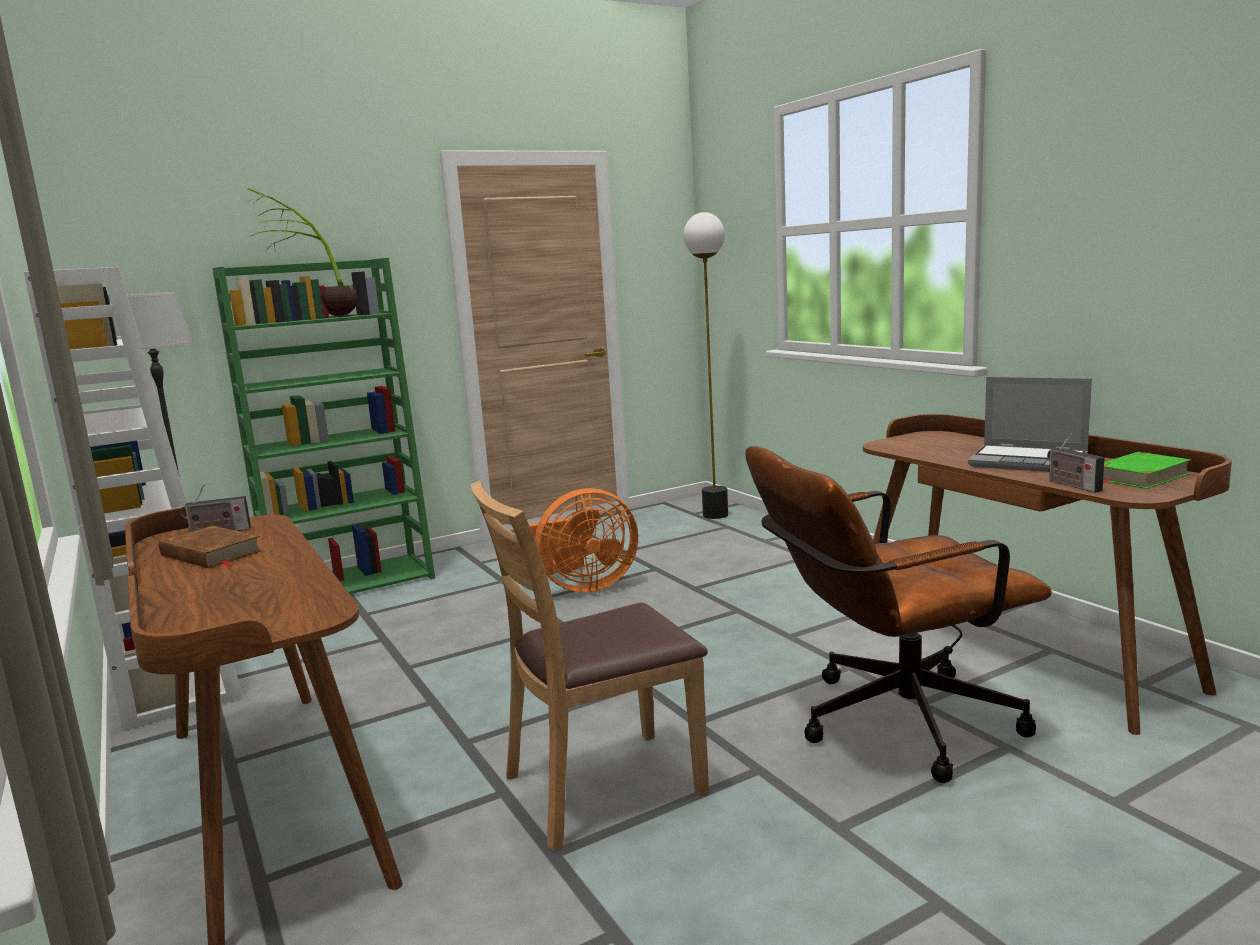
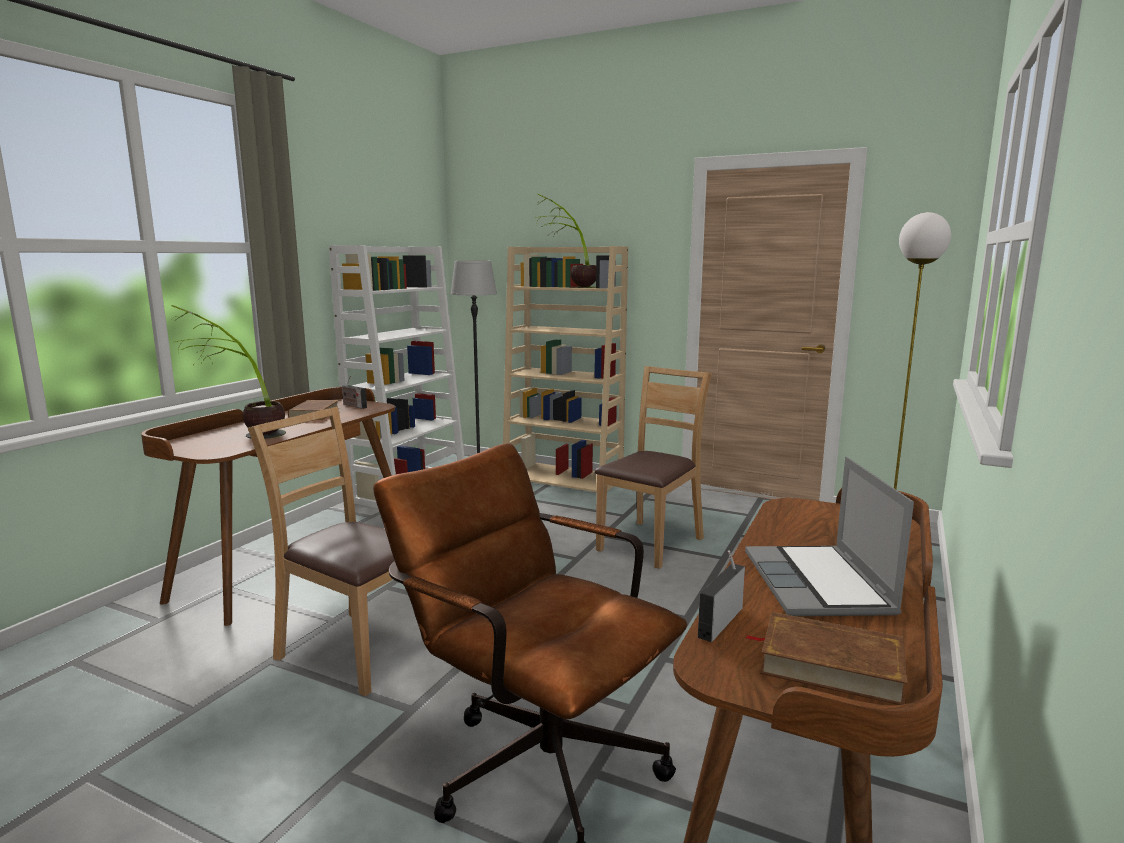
camera: 55 degrees right, 0 degrees up
green bookcase [212,258,435,594] -> beige bookcase [503,246,628,492]
orange fan [529,488,638,593] -> brown chair [594,366,712,569]
green book [1103,452,1192,489] -> brown book [745,612,908,705]
none -> potted plant [171,305,286,439]

